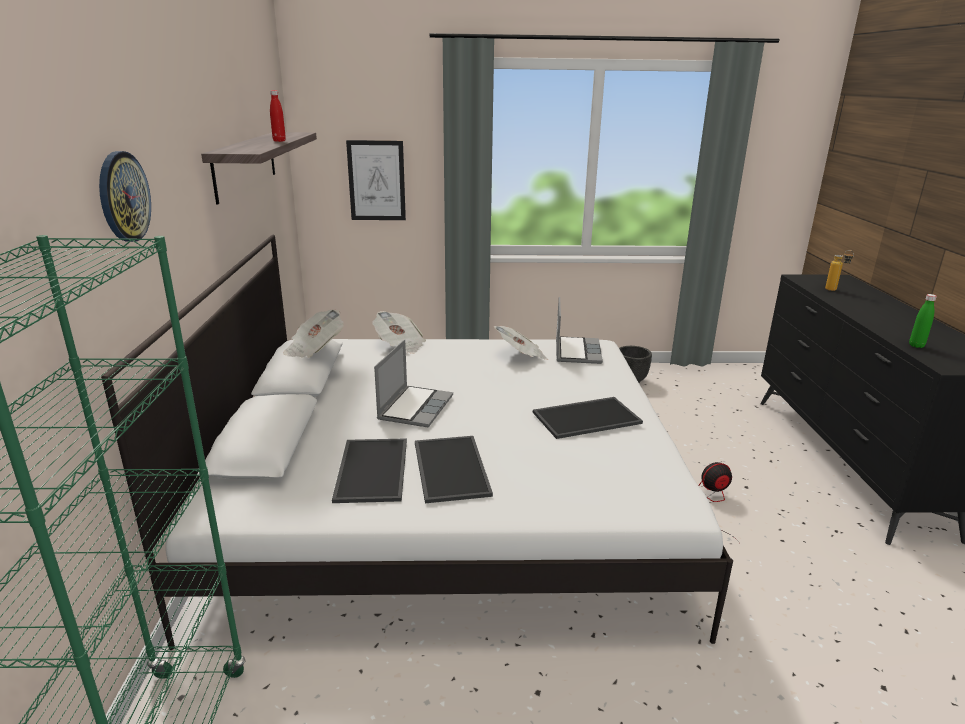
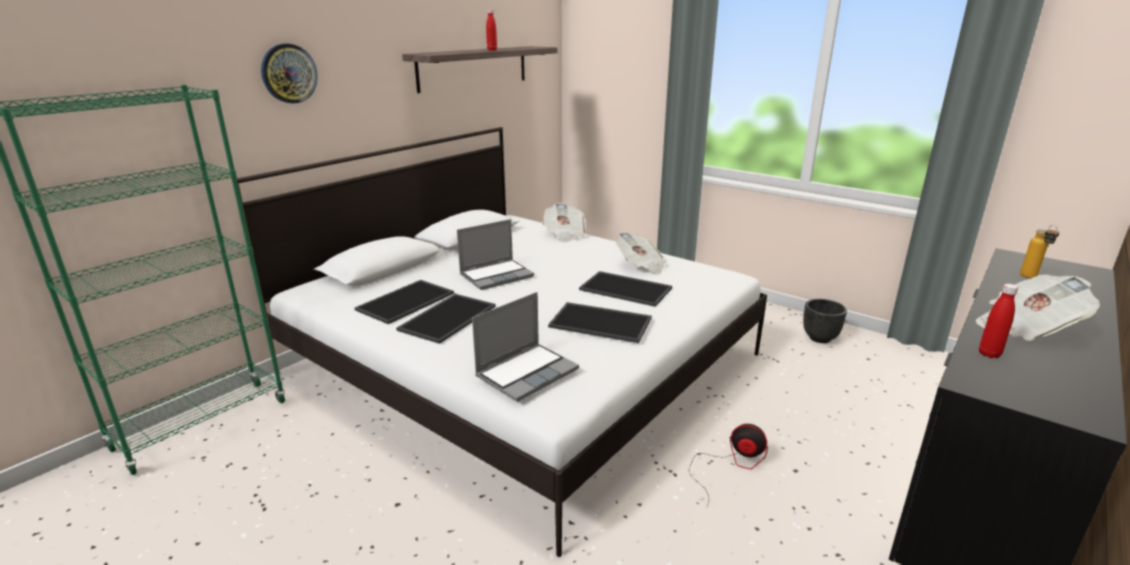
camera: 40 degrees right, 0 degrees up
newspaper [283,309,344,358] -> newspaper moved to [976,274,1100,341]
picture [346,140,406,220] -> none
laptop [556,297,603,364] -> laptop moved to [472,292,579,402]
green bottle [909,294,937,348] -> red bottle [979,284,1018,358]
none -> tray [579,271,672,307]

